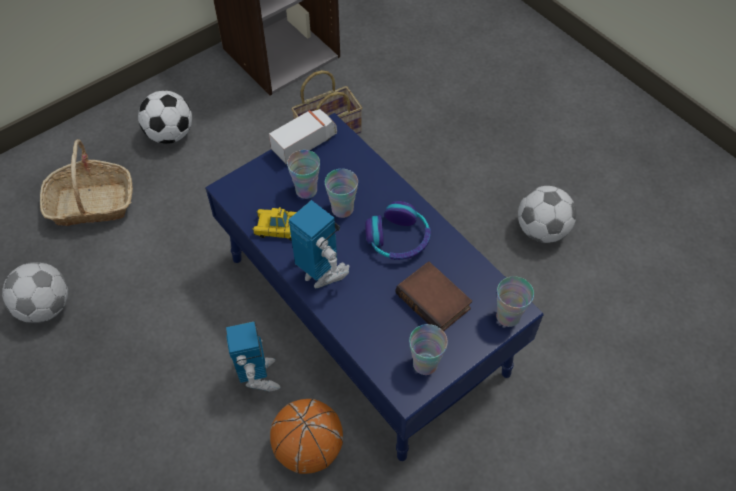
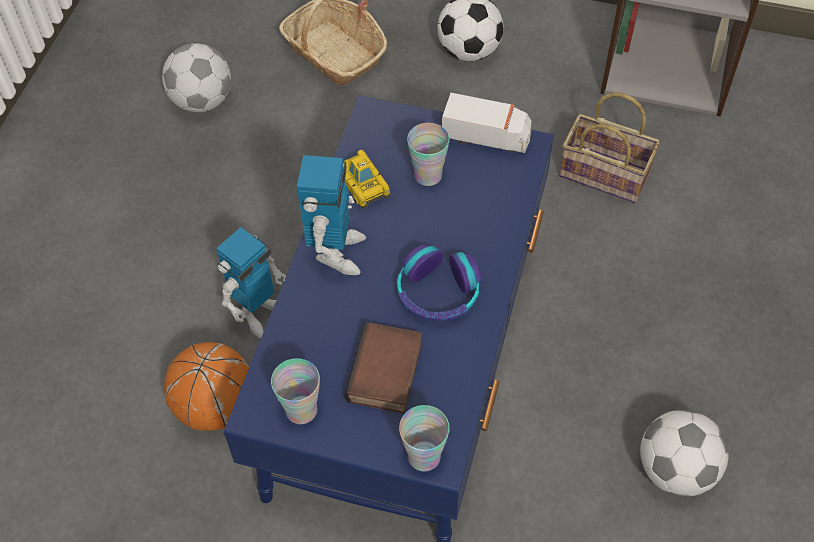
camera: 55 degrees right, 0 degrees up
cup [325,169,358,218] -> none

